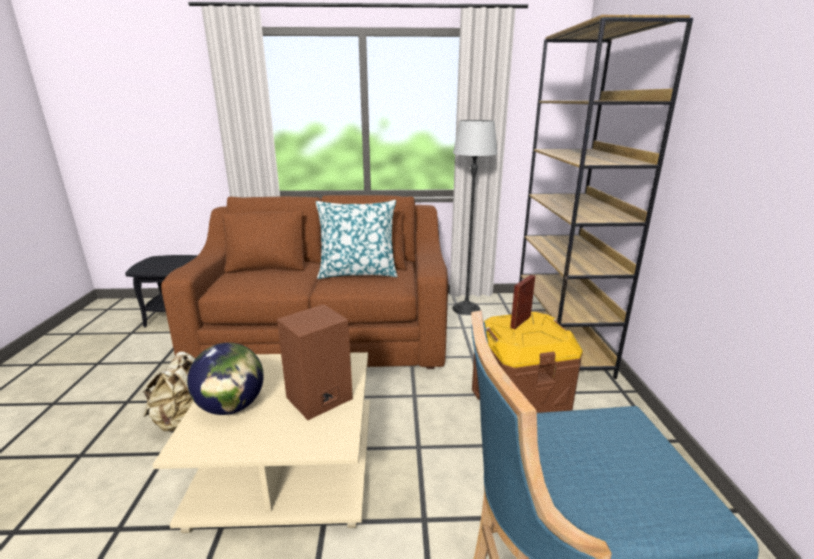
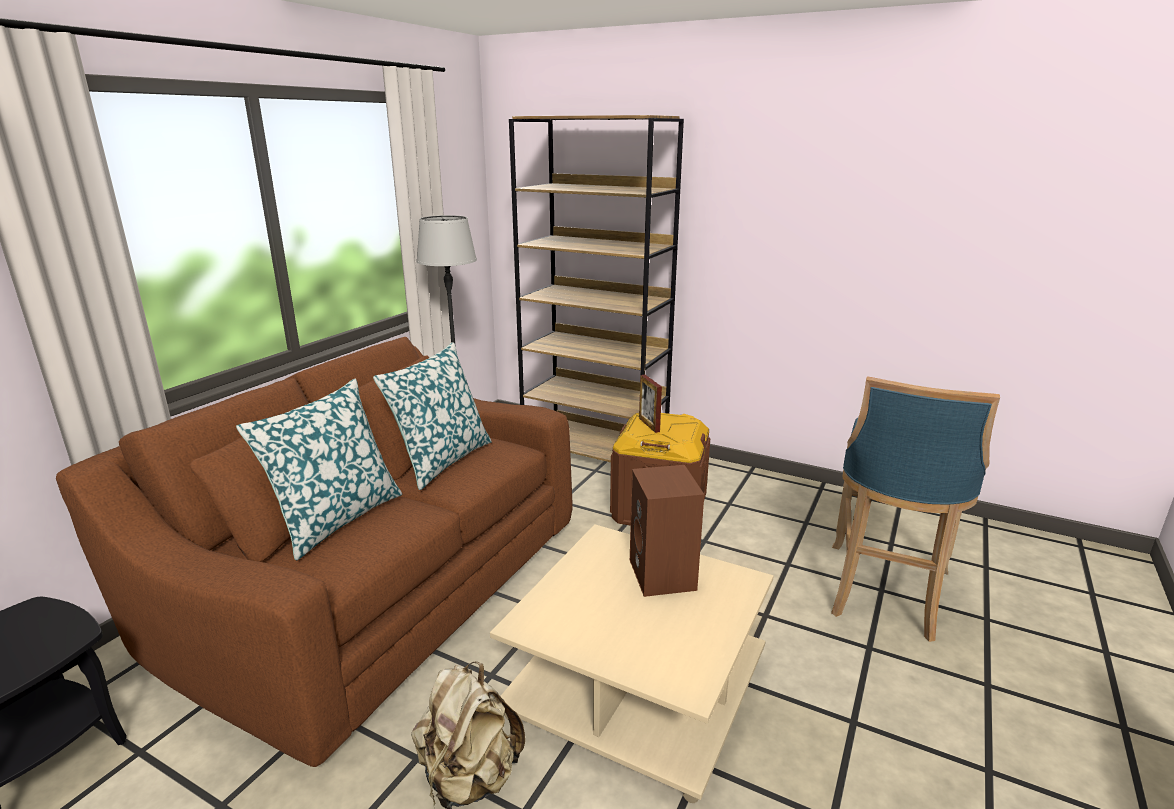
camera: 60 degrees left, 0 degrees up
globe [187,343,264,415] -> none
none -> pillow [236,379,402,560]

